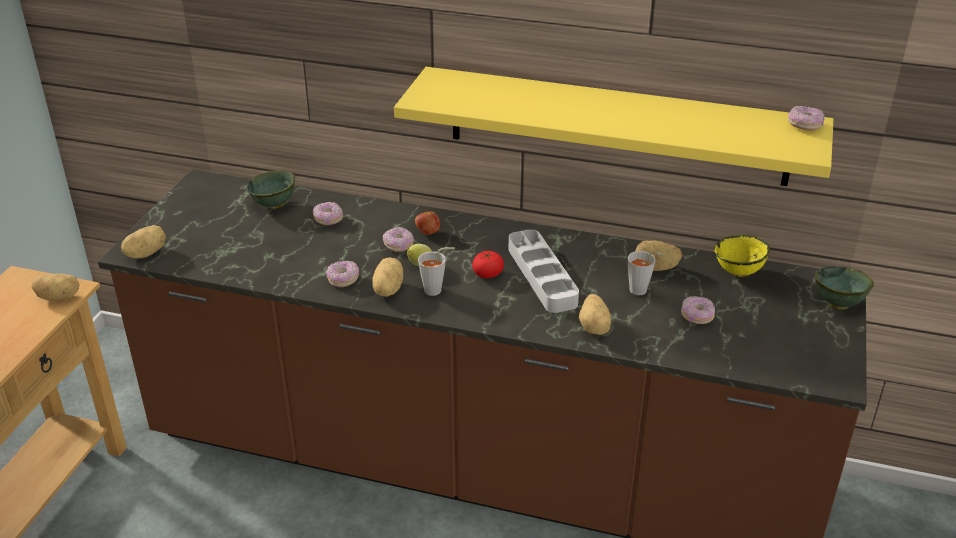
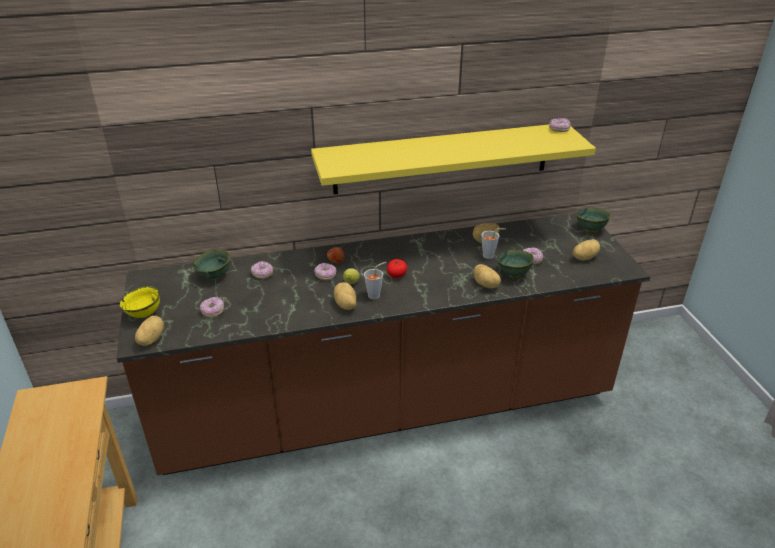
camera: 30 degrees left, 0 degrees up
potato [32,273,80,301] -> potato moved to [573,239,600,260]
donut [326,261,359,287] -> donut moved to [200,297,224,317]
grey tray [509,229,579,313] -> none
yellow bowl [714,235,770,278] -> yellow bowl moved to [120,286,160,319]
none -> green bowl [497,250,534,278]

